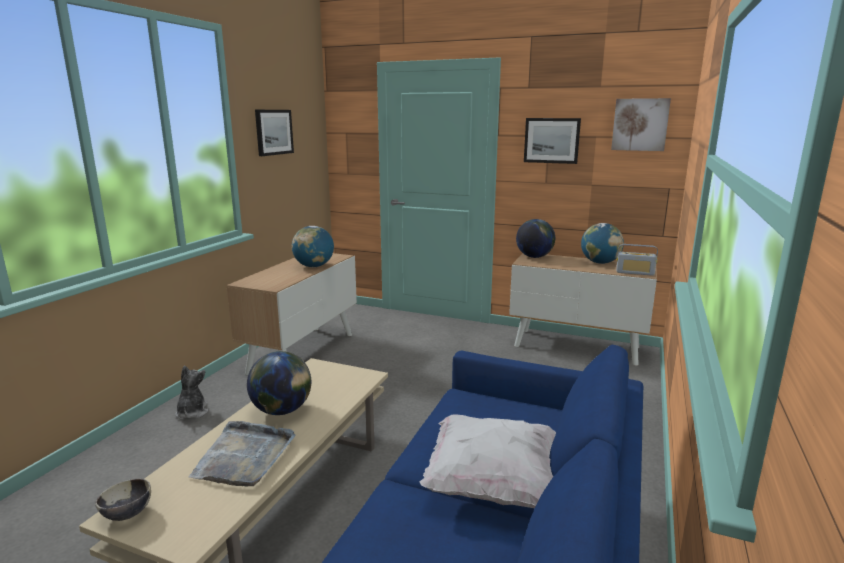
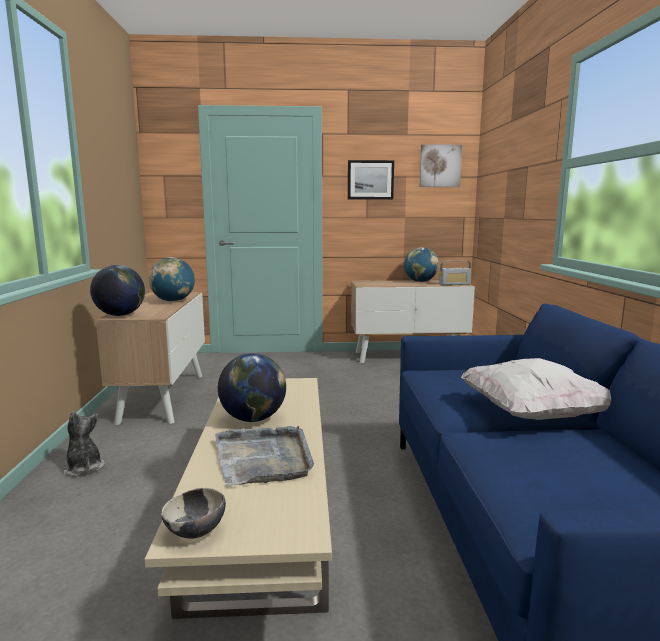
camera: 25 degrees left, 5 degrees down
picture [255,110,294,156] -> none
globe [516,219,555,258] -> globe moved to [90,265,145,316]

